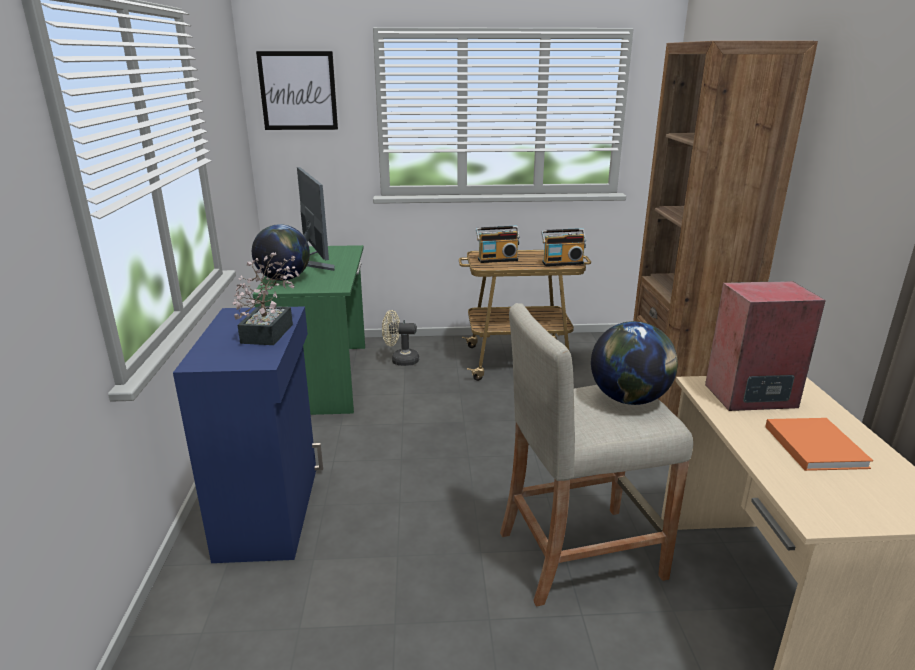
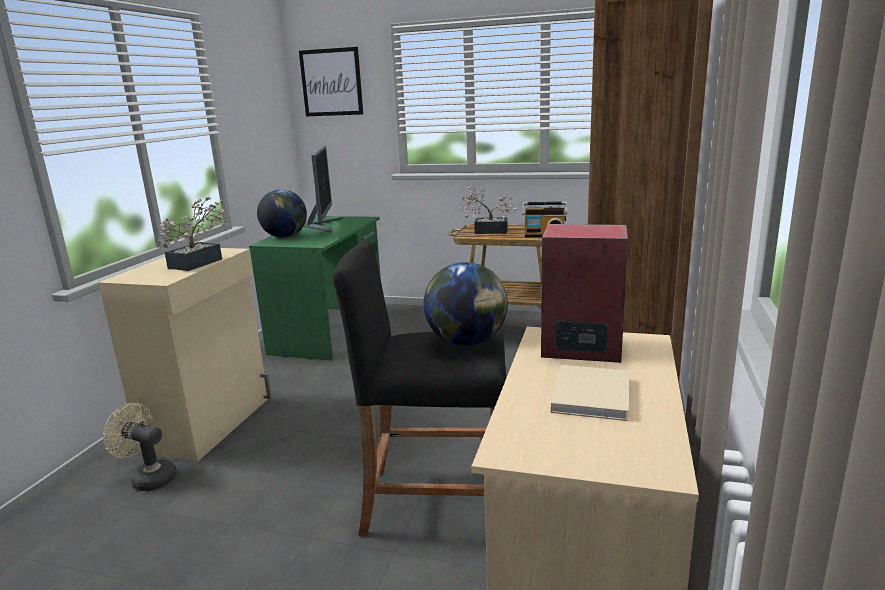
camera: 20 degrees right, 5 degrees down
blue cabinet [173,306,323,563] -> beige cabinet [98,248,272,462]
beige fan [382,310,419,366] -> beige fan moved to [103,403,177,491]
radio [476,226,520,263] -> potted plant [461,186,517,234]
beige stool [500,303,693,607] -> black stool [333,240,506,536]
orange book [765,418,873,471] -> beige book [551,365,630,421]

